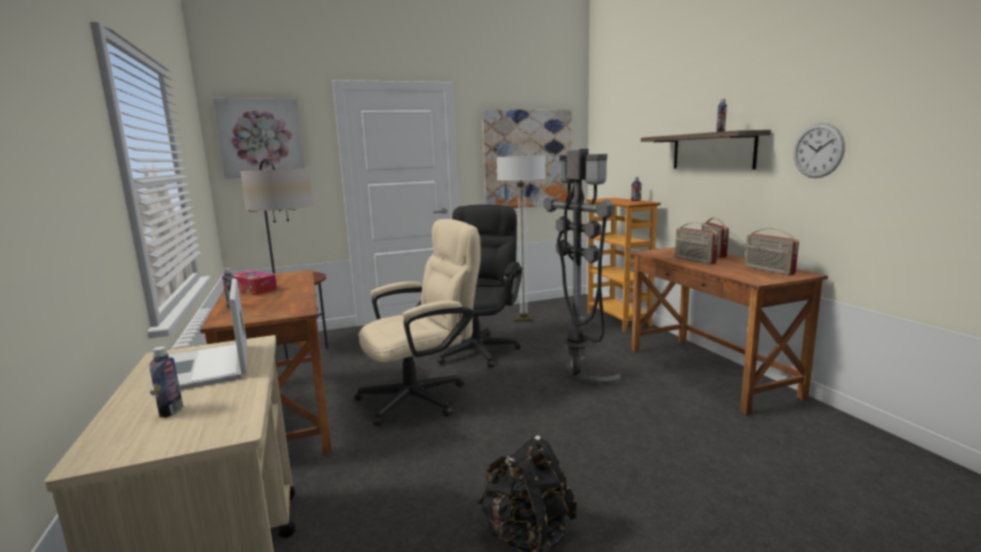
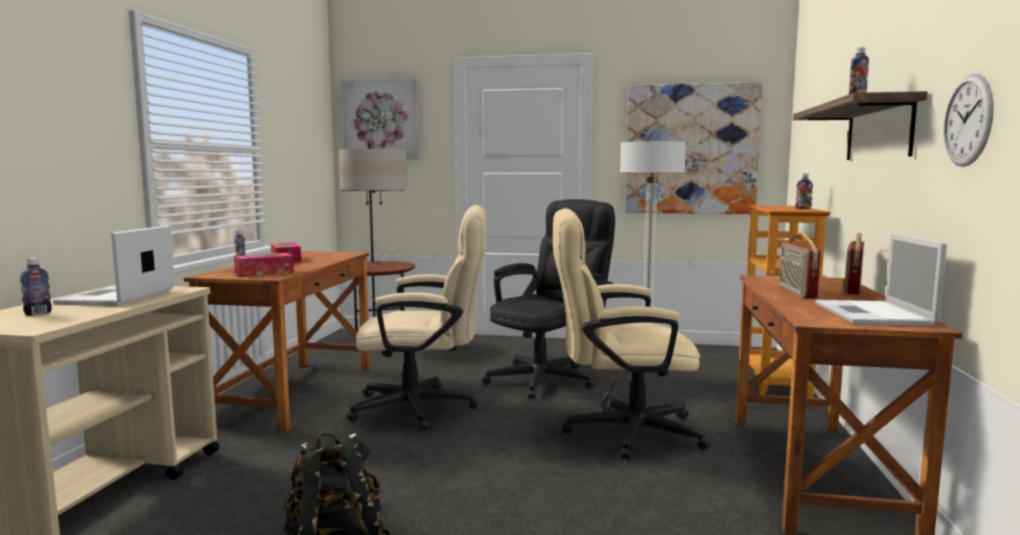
camera: 30 degrees right, 5 degrees down
grey floor lamp [544,149,621,385] -> beige office chair [553,208,710,460]
radio [745,228,799,275] -> laptop [815,234,947,326]
none -> tissue box [234,253,294,277]

